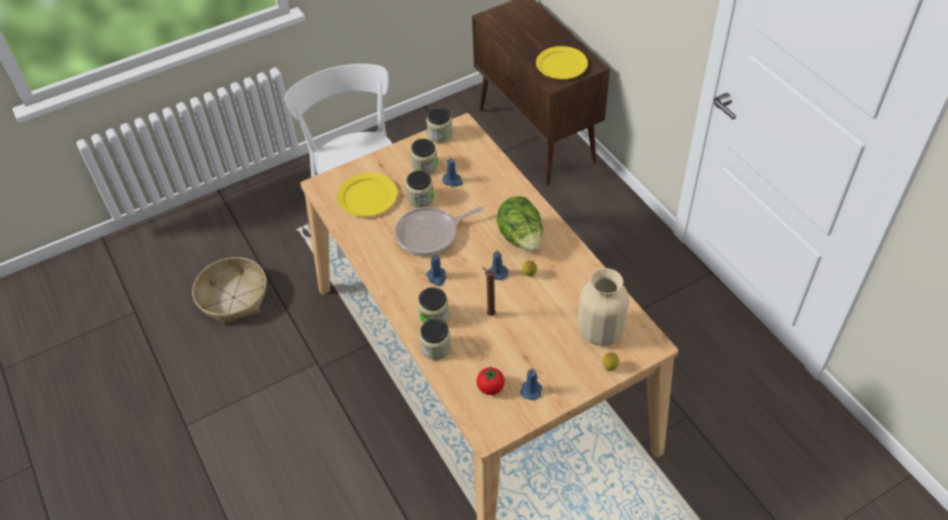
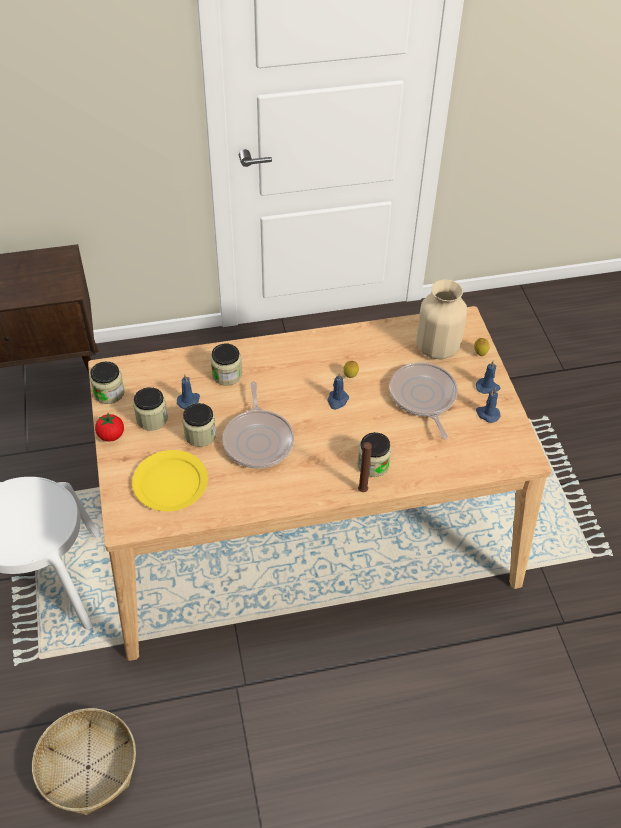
camera: 75 degrees left, 0 degrees up
jar [419,319,451,360] -> jar moved to [211,343,242,385]
blue candle [426,252,446,286] -> blue candle moved to [476,360,500,394]
tomato [476,366,505,395] -> tomato moved to [95,413,124,442]
brown candle [482,267,496,316] -> brown candle moved to [358,442,372,492]
lettuce [497,196,543,252] -> none
yellow plate [536,46,588,79] -> none
none -> frying pan [389,362,458,440]

